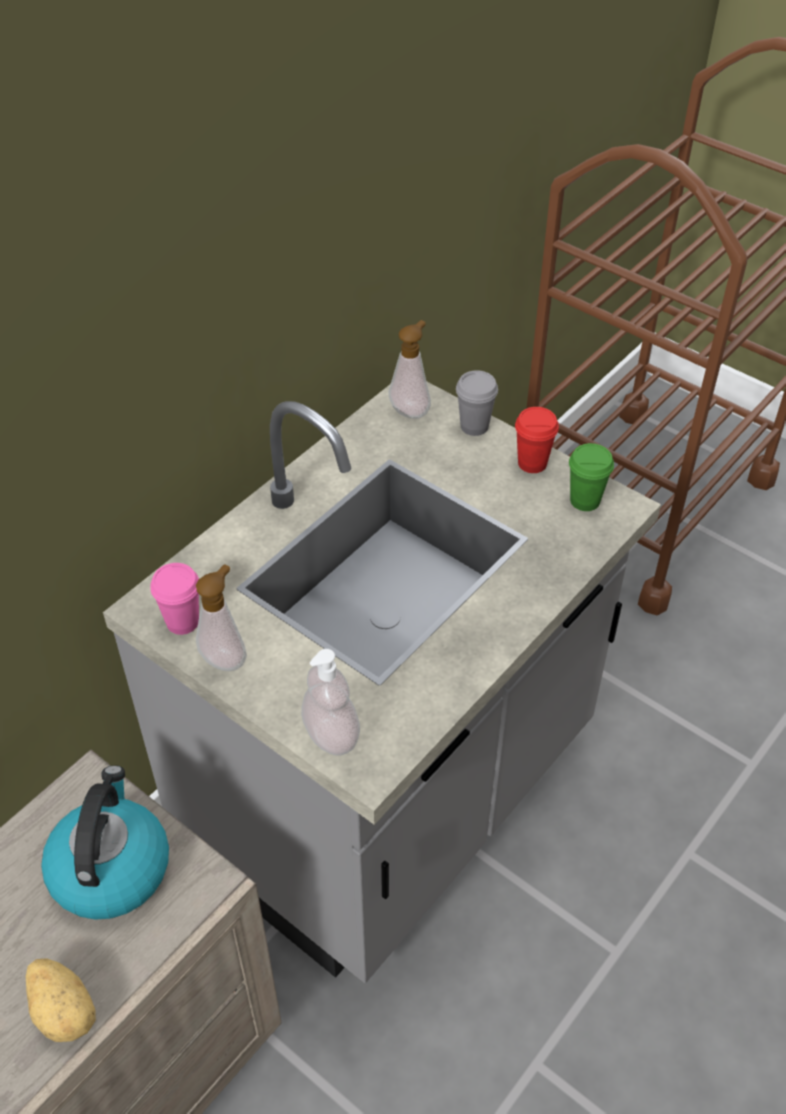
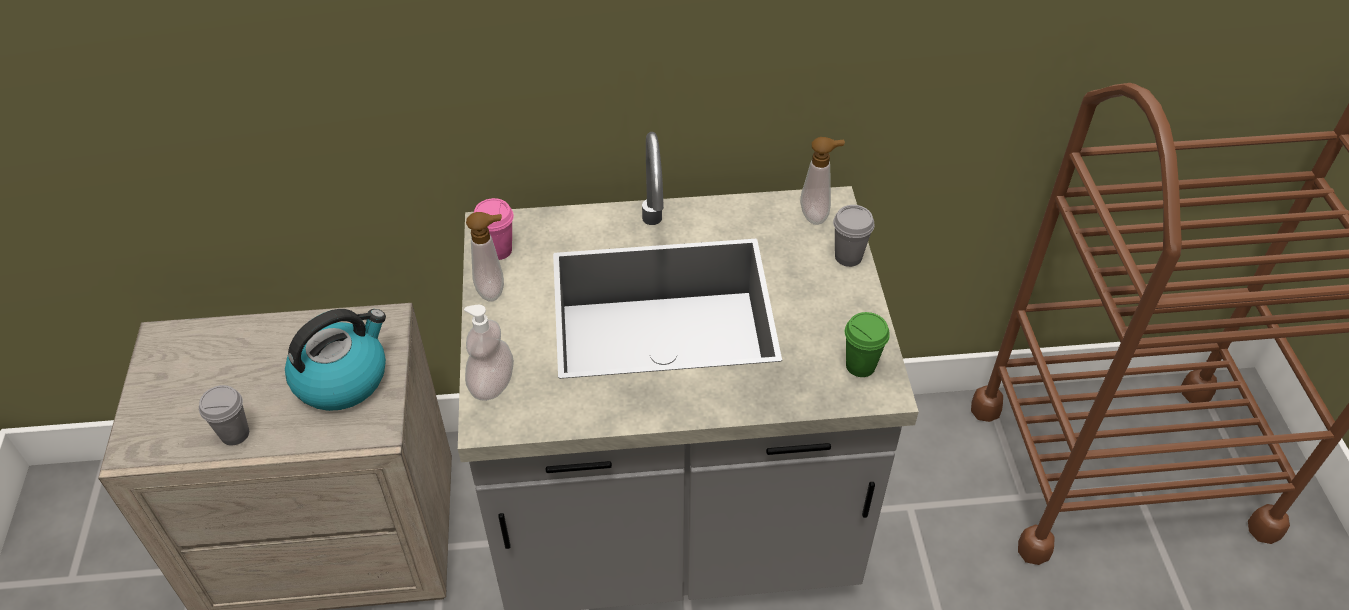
camera: 45 degrees right, 0 degrees up
potato [26,958,96,1042] -> grey cup [199,385,249,445]
red cup [515,407,559,473] -> none

